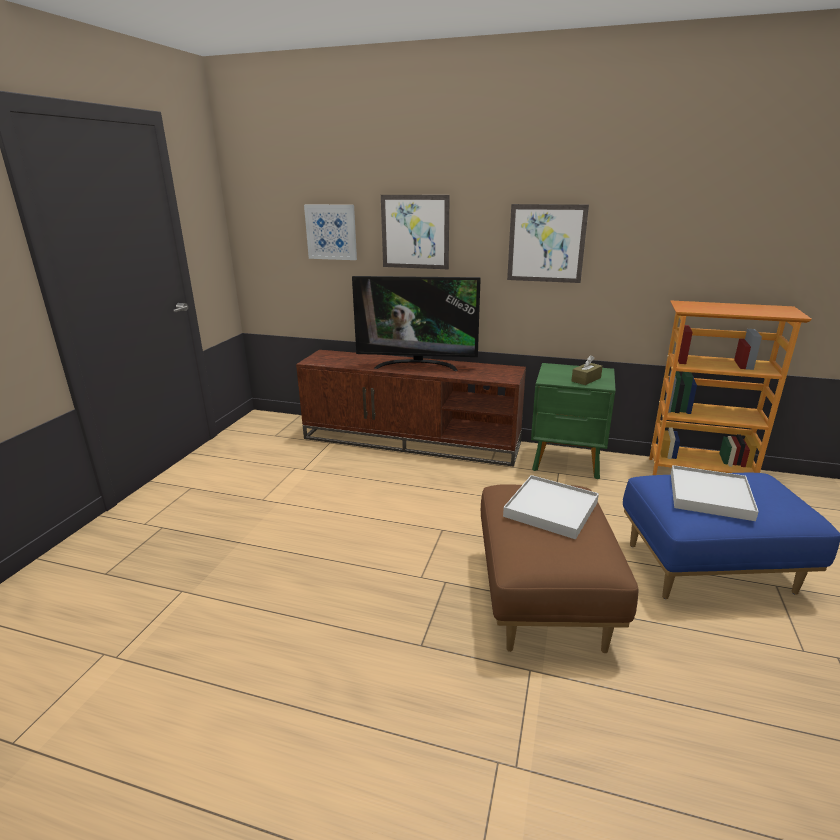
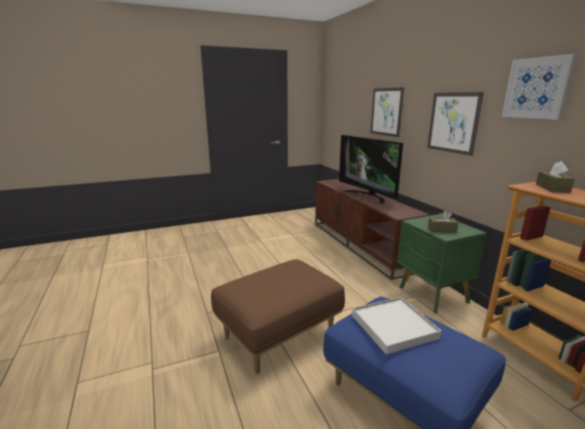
camera: 50 degrees right, 5 degrees down
picture [304,204,357,260] -> picture moved to [502,54,577,120]
white tray [503,475,599,540] -> none
none -> brown tissue box [536,161,575,193]

